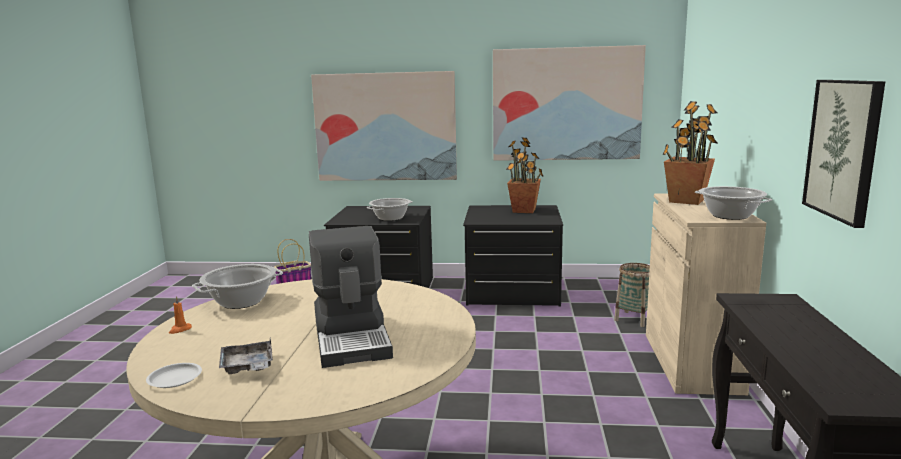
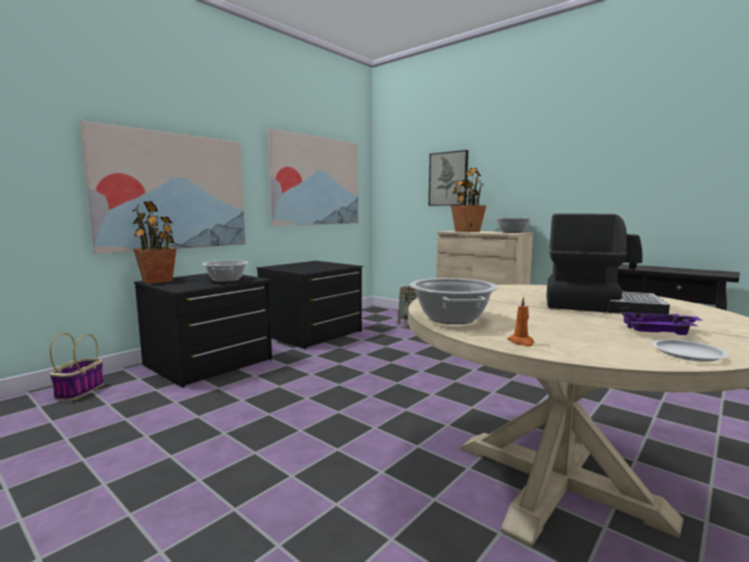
camera: 55 degrees left, 5 degrees down
grey tray [219,338,273,374] -> purple tray [620,307,703,335]
potted plant [506,137,544,213] -> potted plant moved to [132,202,176,284]
picture [802,80,885,228] -> picture moved to [429,150,468,206]

